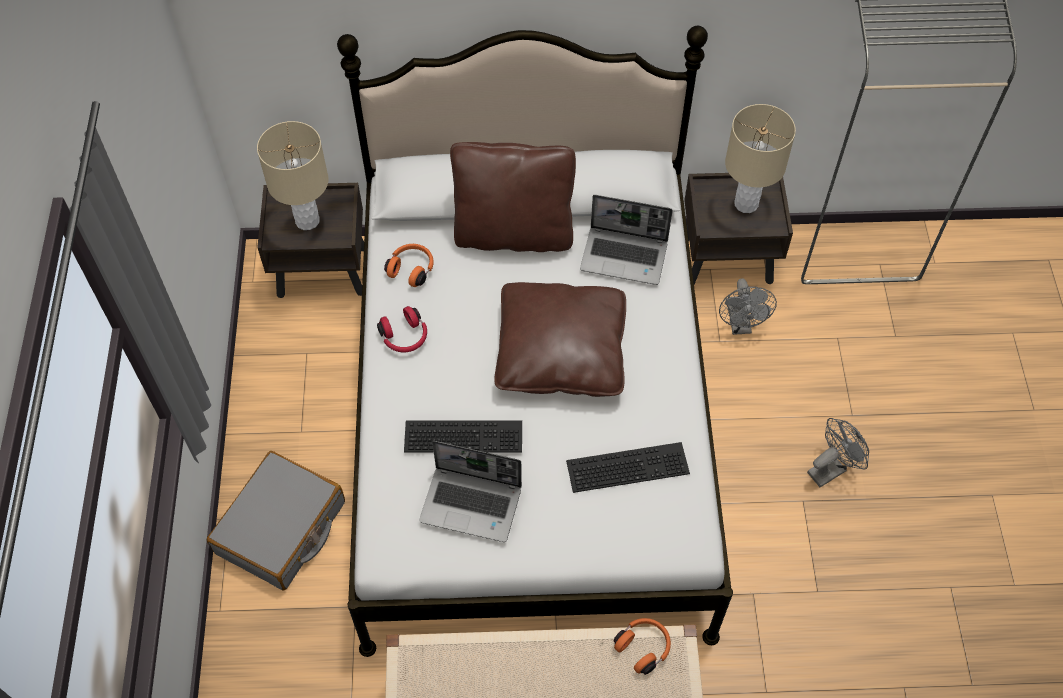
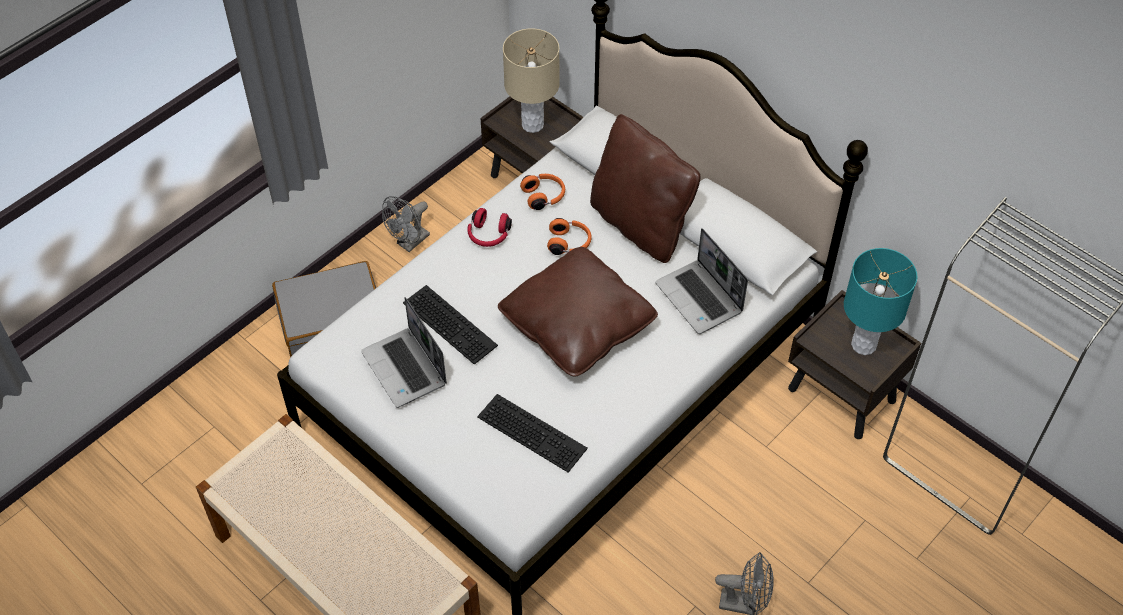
camera: 45 degrees right, 5 degrees down
orange headphones [614,618,671,675] -> orange headphones moved to [547,218,592,255]
grey fan [719,278,777,335] -> grey fan moved to [382,196,430,252]
beige table lamp [725,104,796,213] -> turquoise table lamp [844,248,917,355]

